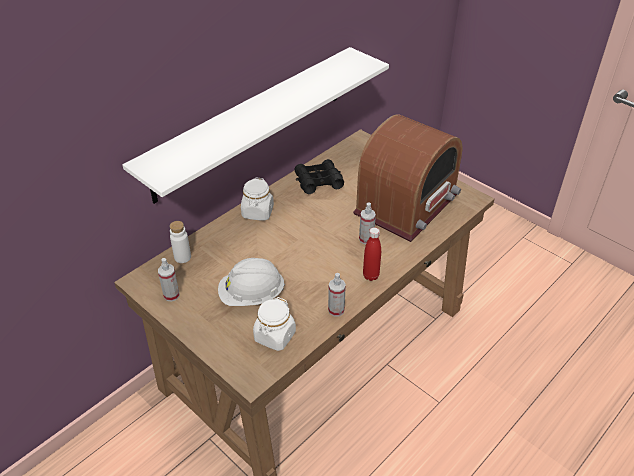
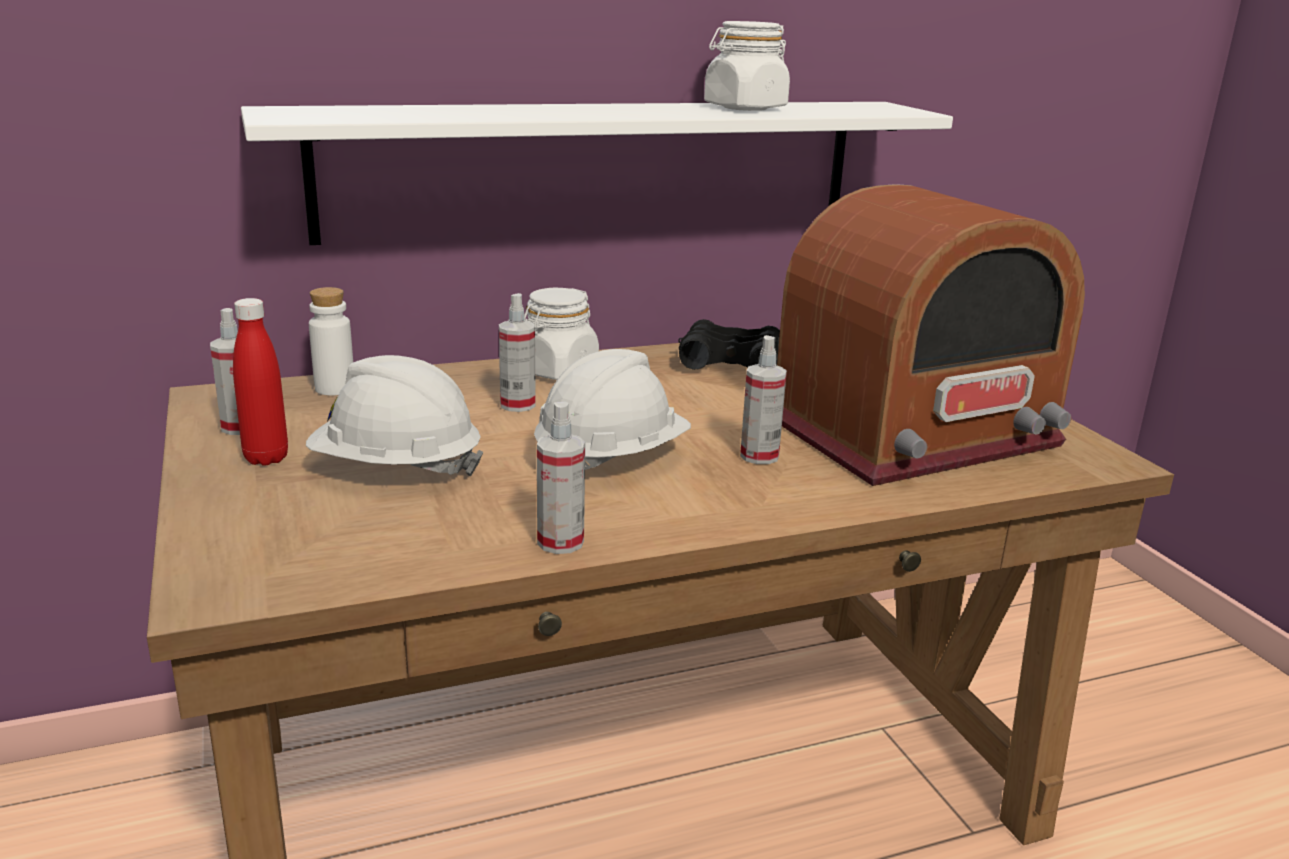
camera: 25 degrees right, 20 degrees down
white jar [253,297,296,351] -> white jar moved to [704,21,790,111]
red bottle [363,227,381,281] -> red bottle moved to [233,298,288,466]
none -> spray bottle [499,293,536,412]
none -> white hard hat [534,349,691,470]

